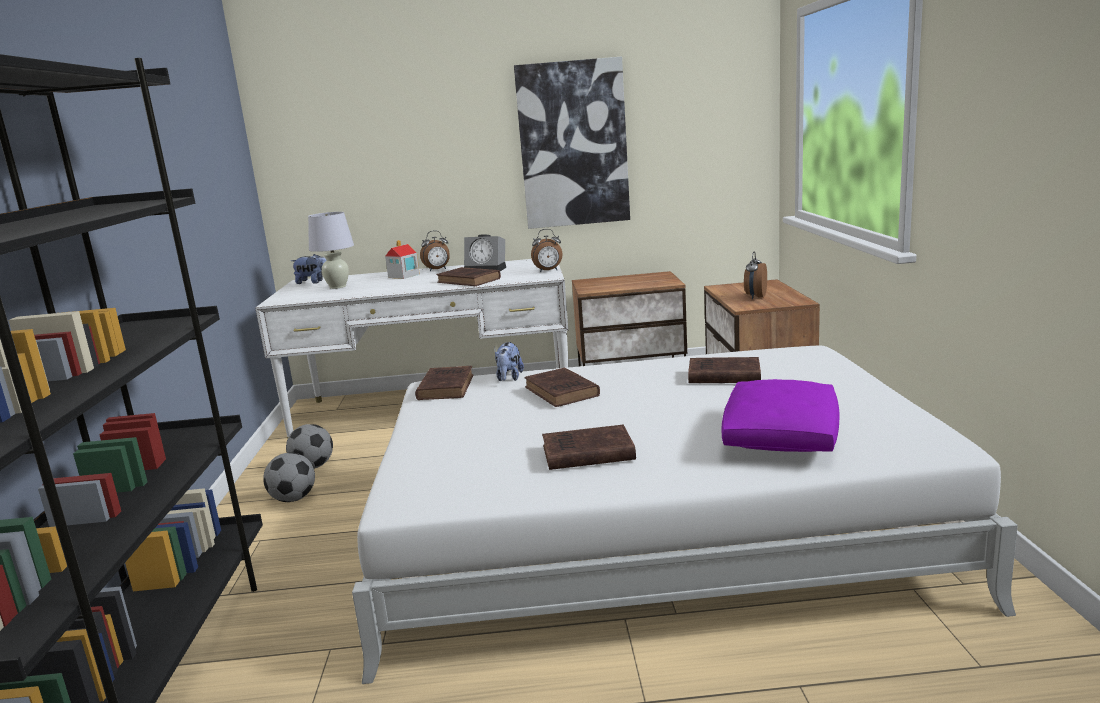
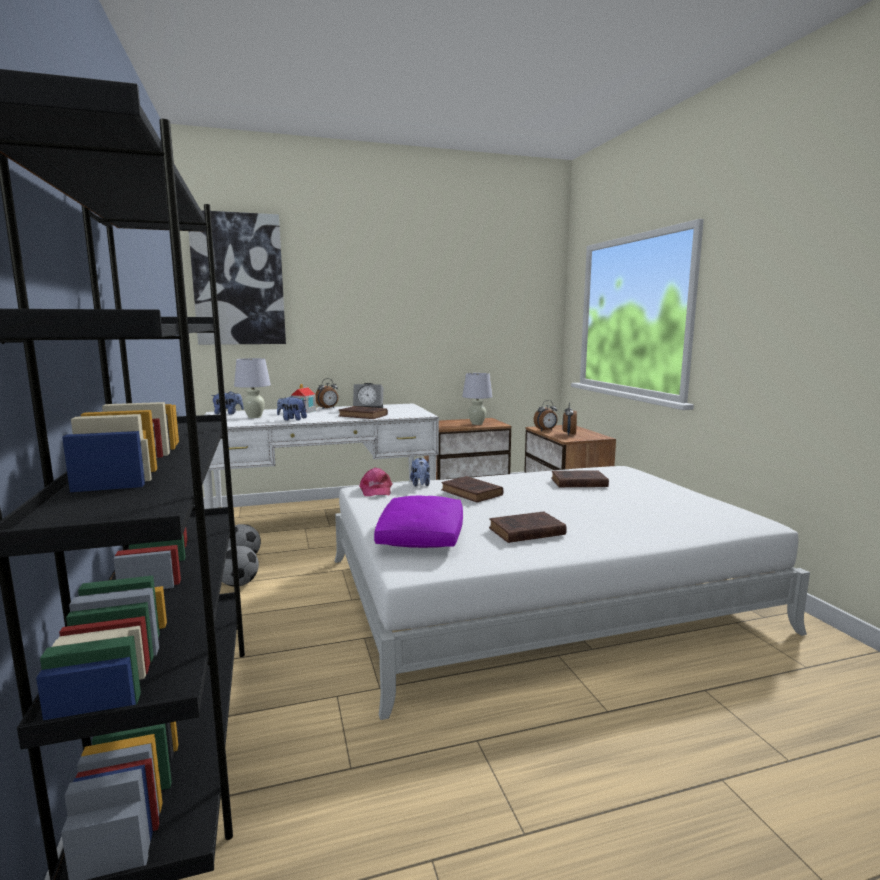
camera: 15 degrees left, 5 degrees down
brown book [415,366,473,400] -> pink cap [359,468,392,496]
picture [514,56,630,229] -> picture moved to [189,210,286,345]
alarm clock [531,229,562,272] -> alarm clock moved to [534,400,557,431]
purple pillow [722,379,840,452] -> purple pillow moved to [374,496,463,548]
none -> plush toy [277,396,307,421]
none -> white table lamp [462,373,493,425]

